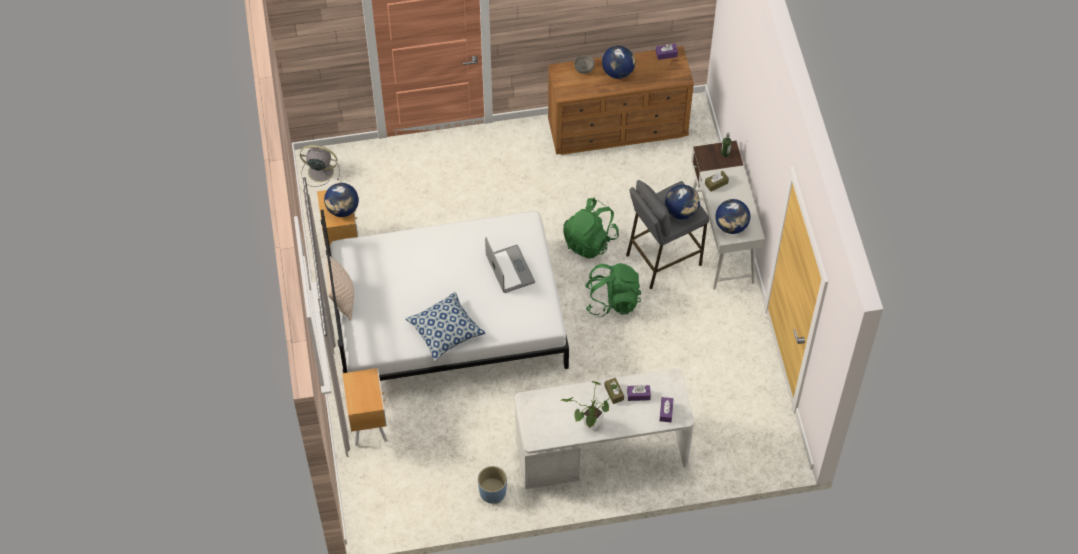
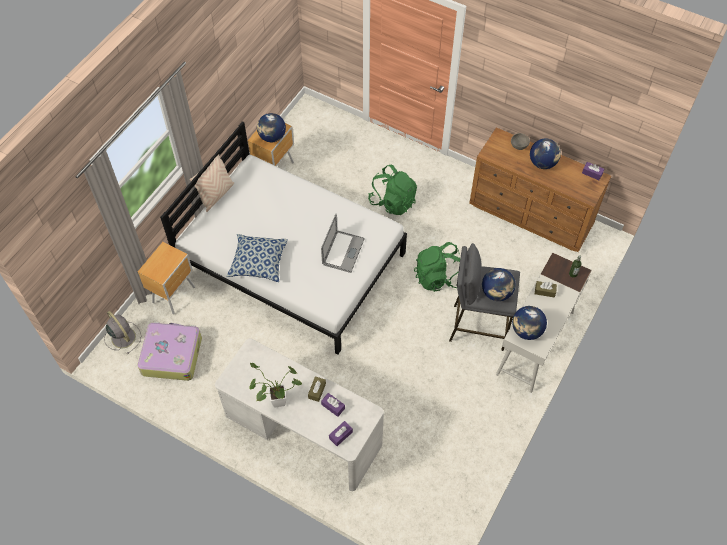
camera: 40 degrees right, 0 degrees up
grey fan [300,145,340,187] -> grey fan moved to [104,311,141,354]
blue planter [478,466,507,504] -> none
green backpack [585,263,641,317] -> green backpack moved to [368,165,417,215]
none -> suitcase [138,322,202,381]

